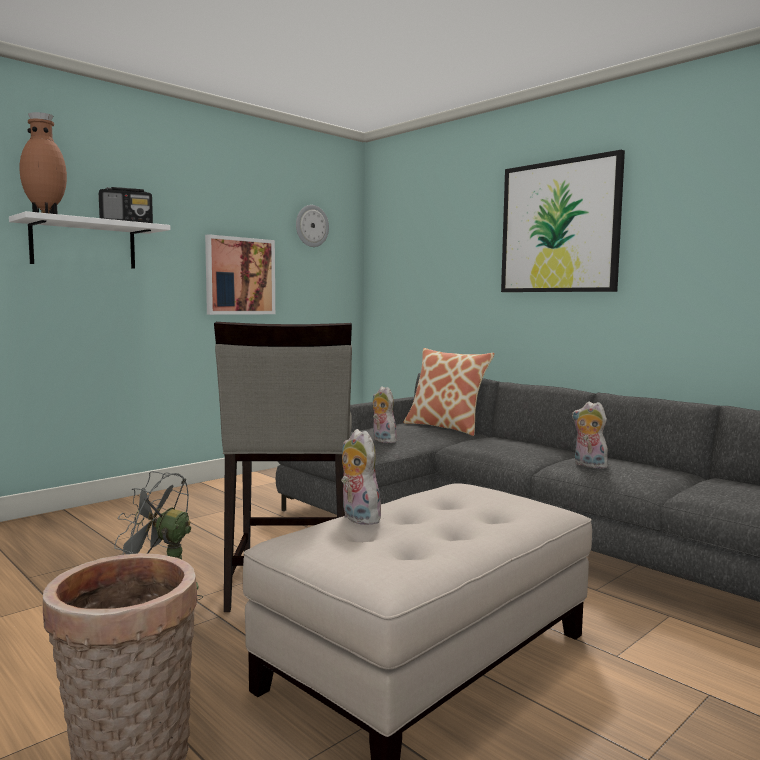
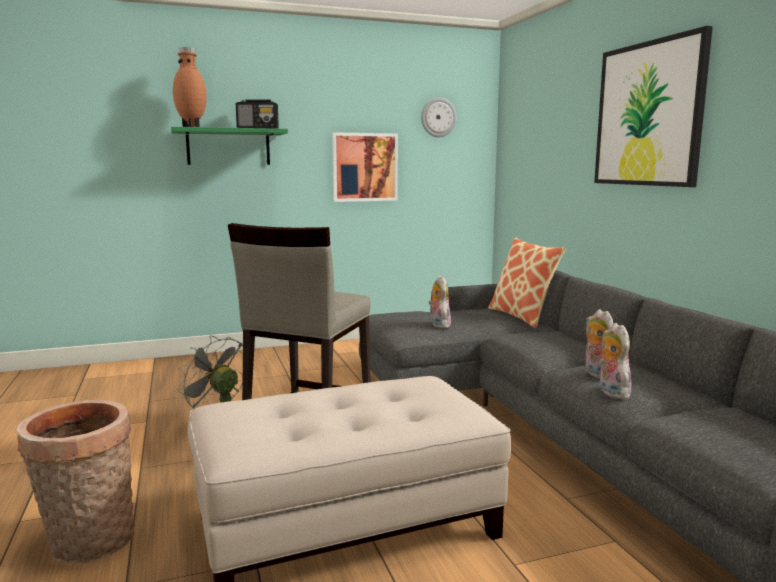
camera: 25 degrees right, 5 degrees up
white shelf [9,211,170,269] -> green shelf [171,127,288,165]
plush toy [341,429,382,525] -> plush toy moved to [599,323,631,399]

